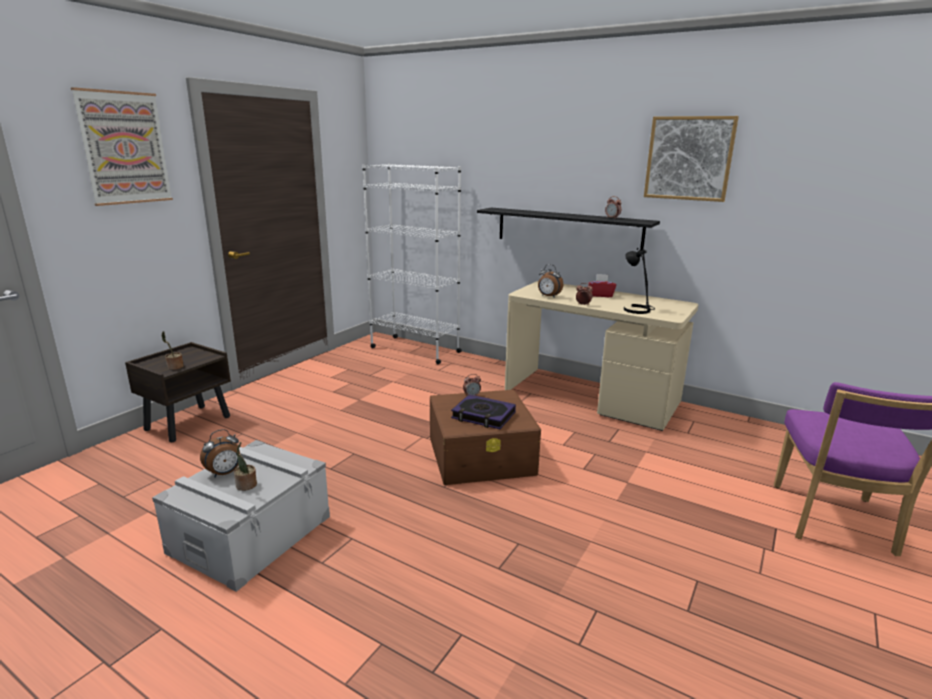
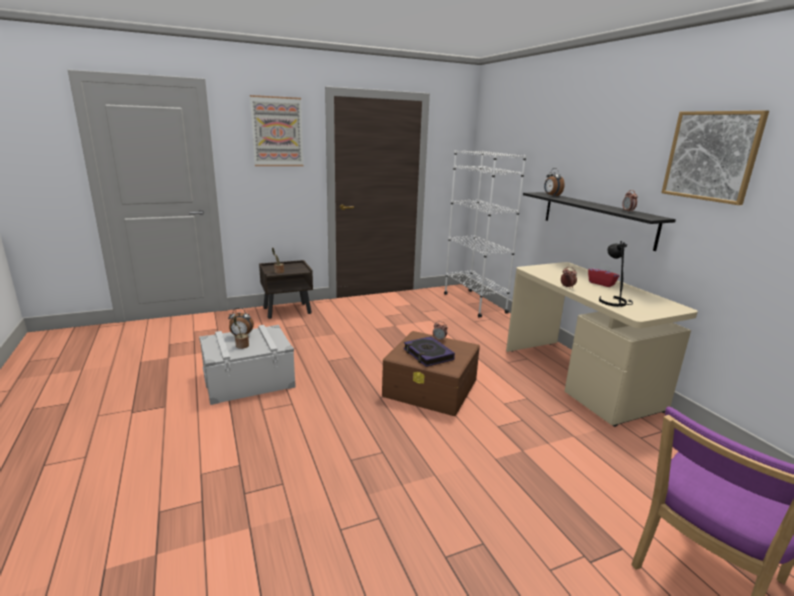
camera: 35 degrees right, 0 degrees up
alarm clock [538,264,563,298] -> alarm clock moved to [544,168,565,196]

